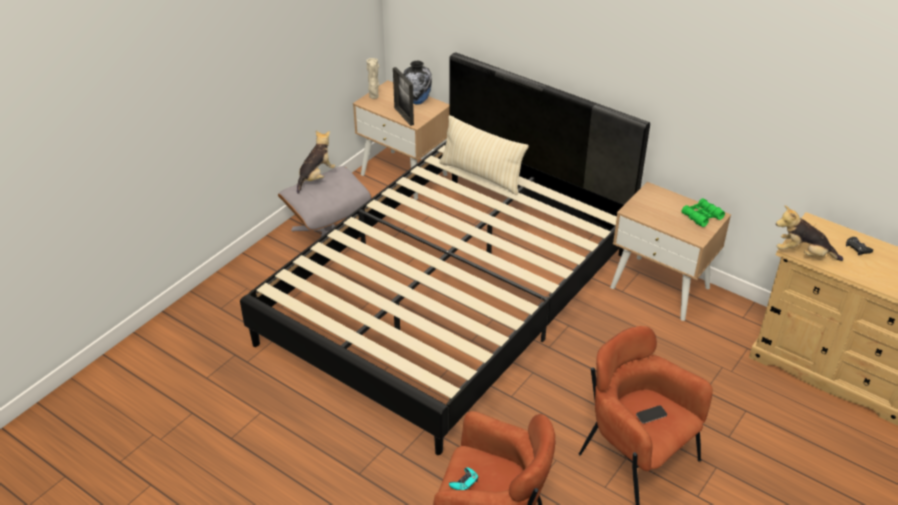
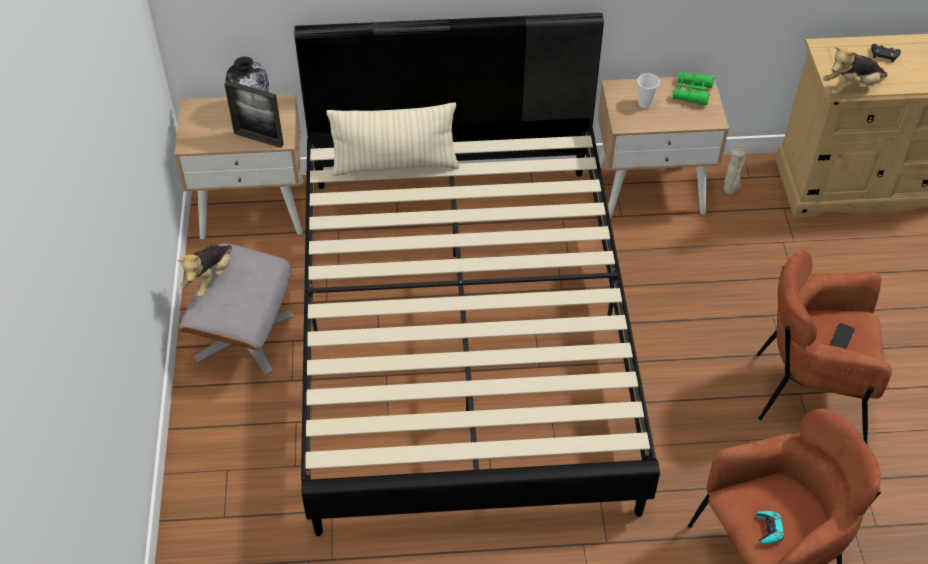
camera: 40 degrees left, 10 degrees up
plush toy [297,131,336,194] -> plush toy turned 150 degrees counterclockwise [178,245,232,298]
beige vase [366,58,379,99] -> beige vase moved to [724,145,746,194]
none -> cup [637,74,660,108]

